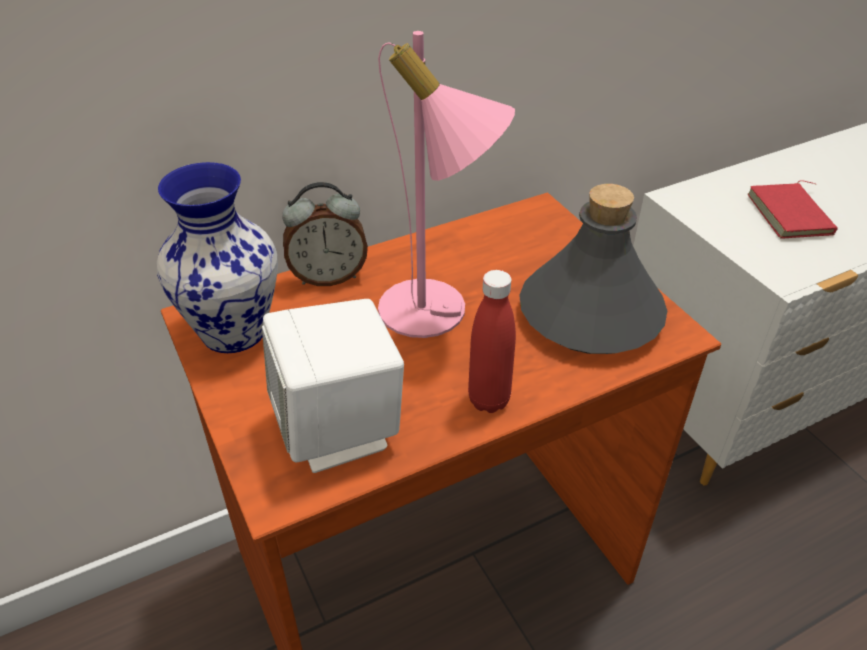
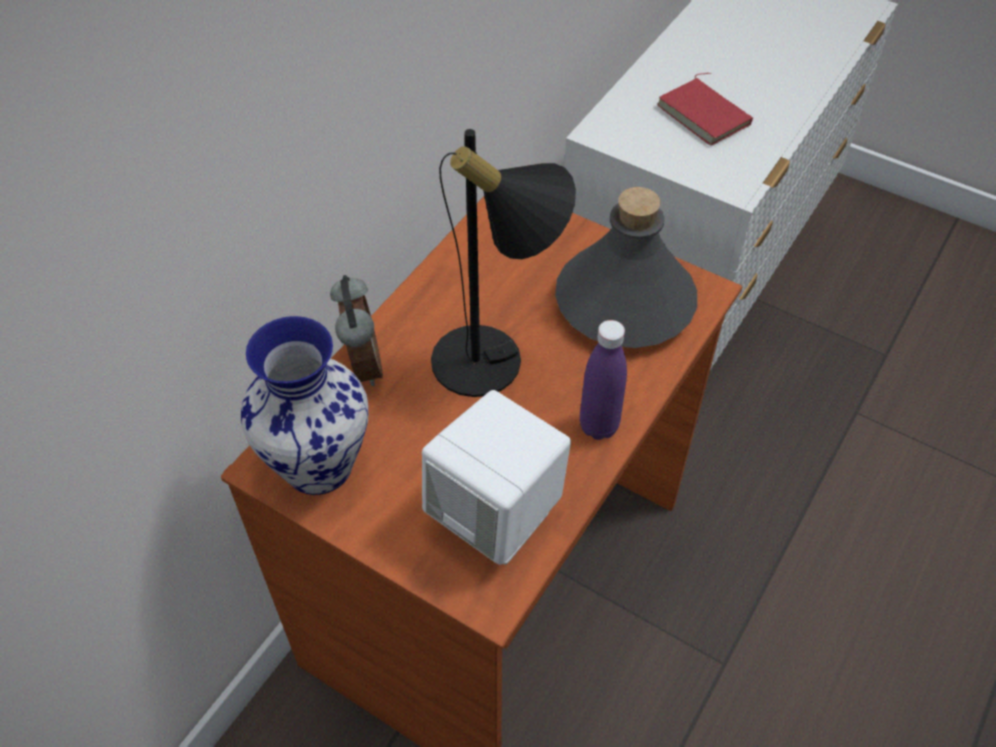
camera: 30 degrees left, 10 degrees up
alarm clock [282,182,368,286] -> alarm clock turned 60 degrees counterclockwise [330,275,383,386]
pink table lamp [378,31,515,338] -> black table lamp [431,129,576,397]
red bottle [468,270,516,413] -> purple bottle [580,320,627,440]

